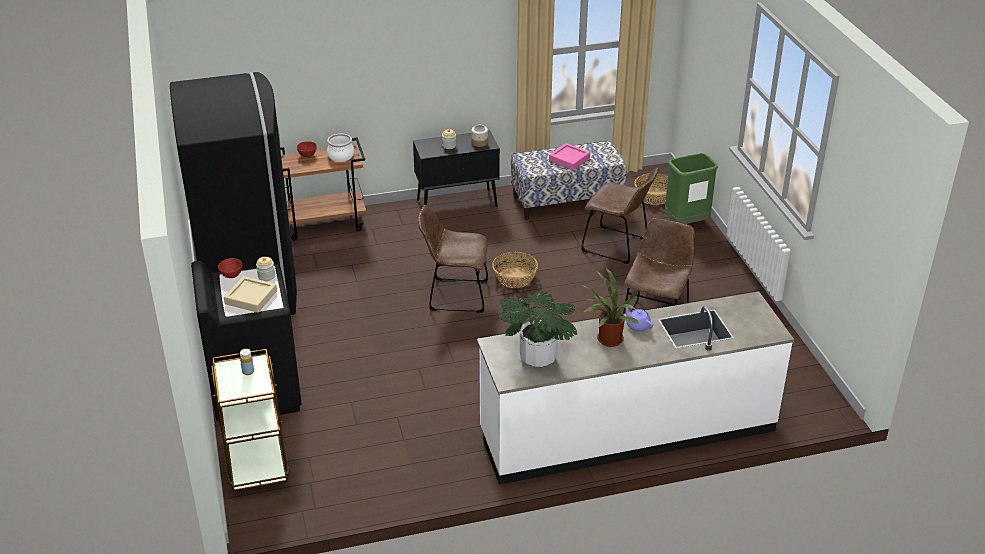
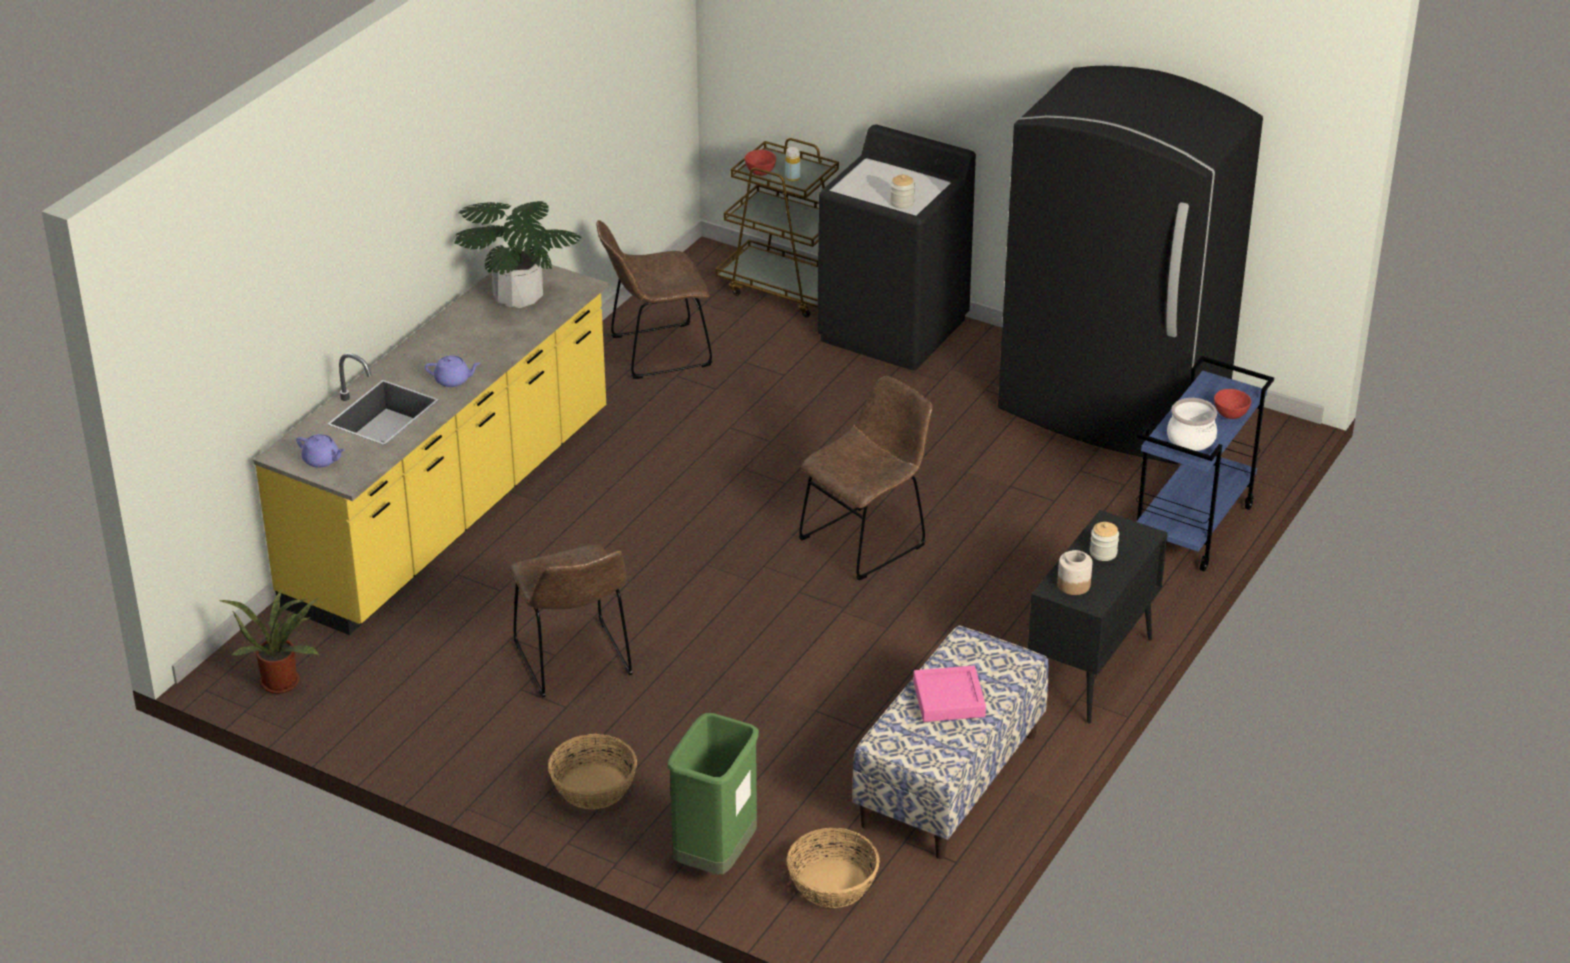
camera: 135 degrees right, 0 degrees up
red bowl [218,258,242,278] -> red bowl moved to [745,150,776,176]
beige tray [224,276,277,313] -> none
brown cart [280,137,366,240] -> blue cart [1136,356,1274,571]
white counter [477,291,794,485] -> yellow counter [253,263,608,635]
basket [492,252,538,288] -> basket moved to [548,734,637,809]
brown chair [581,168,659,264] -> brown chair moved to [596,220,712,379]
potted plant [581,268,639,347] -> potted plant moved to [219,590,319,694]
none -> purple teapot [296,434,345,468]

